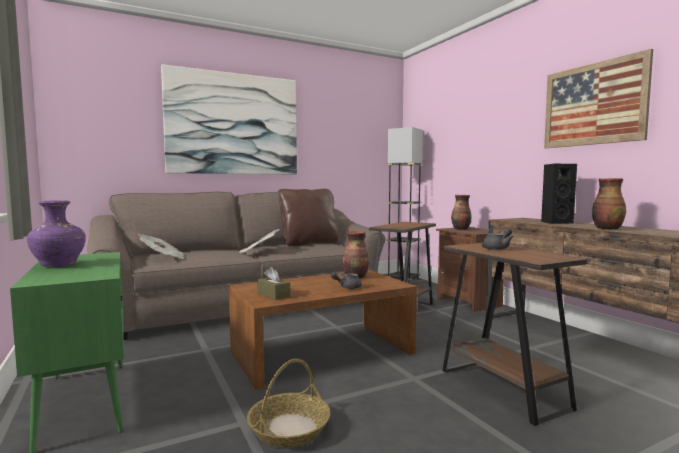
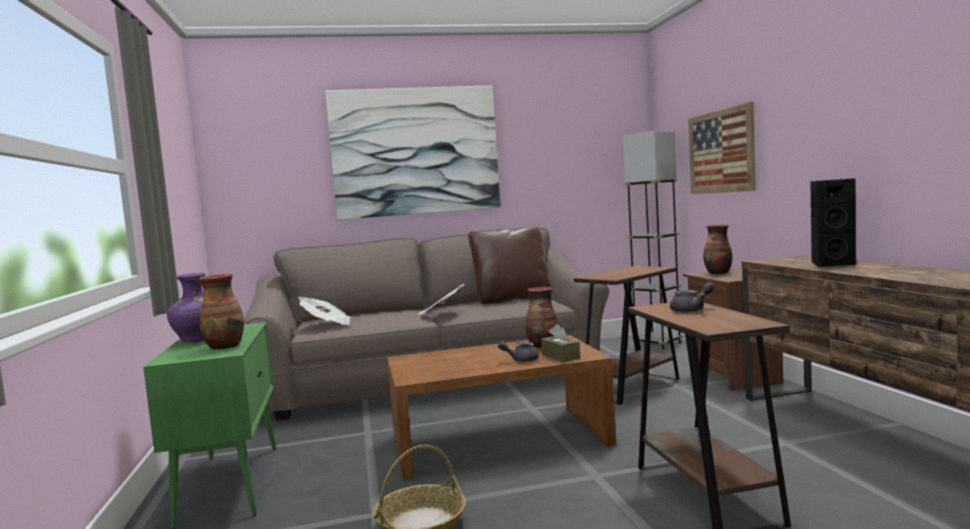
camera: 15 degrees right, 0 degrees up
brown tissue box [257,267,290,300] -> brown tissue box moved to [541,324,580,362]
picture [544,49,653,148] -> picture moved to [688,102,756,194]
vase [592,178,626,230] -> vase moved to [199,274,244,350]

